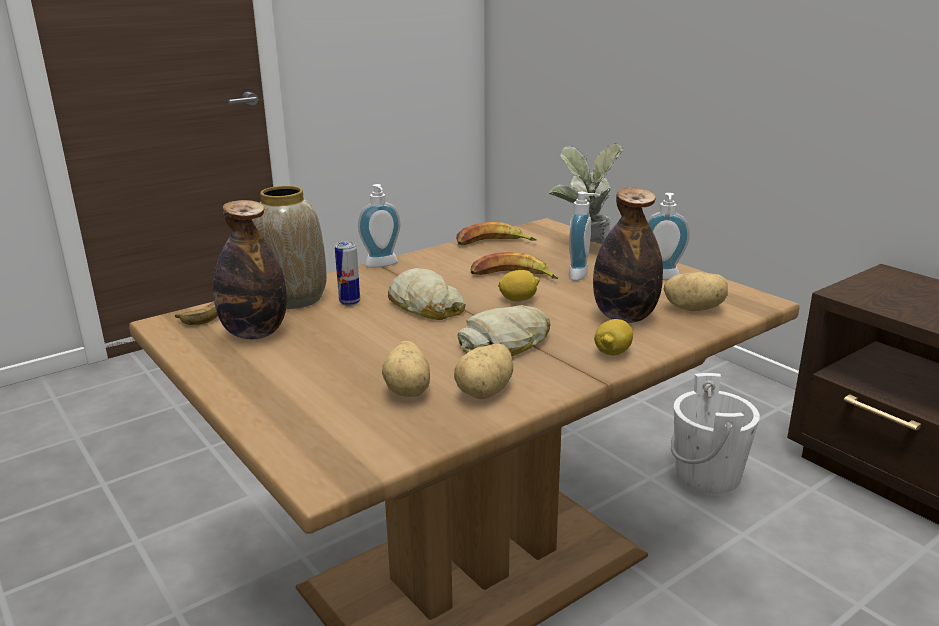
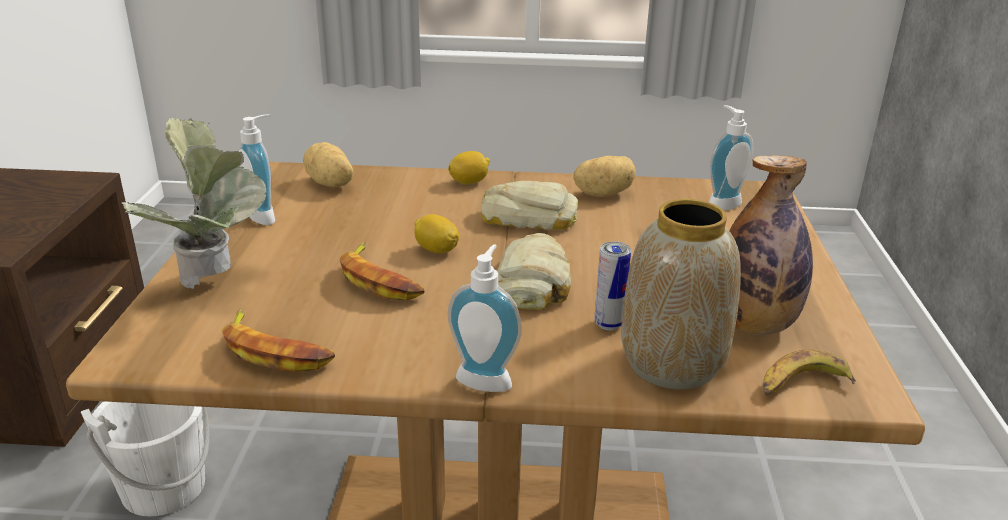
camera: 140 degrees left, 5 degrees up
potato [382,341,430,397] -> none
soap dispenser [569,192,600,281] -> soap dispenser moved to [709,105,753,211]
bottle [593,188,663,323] -> none

